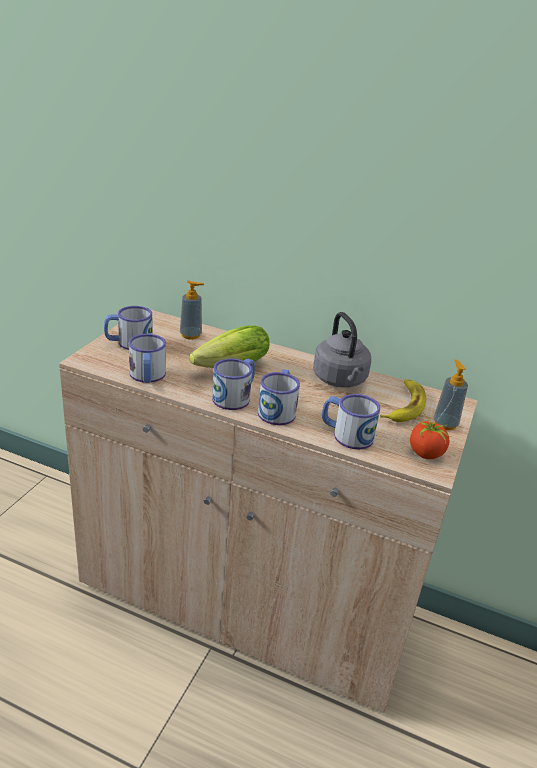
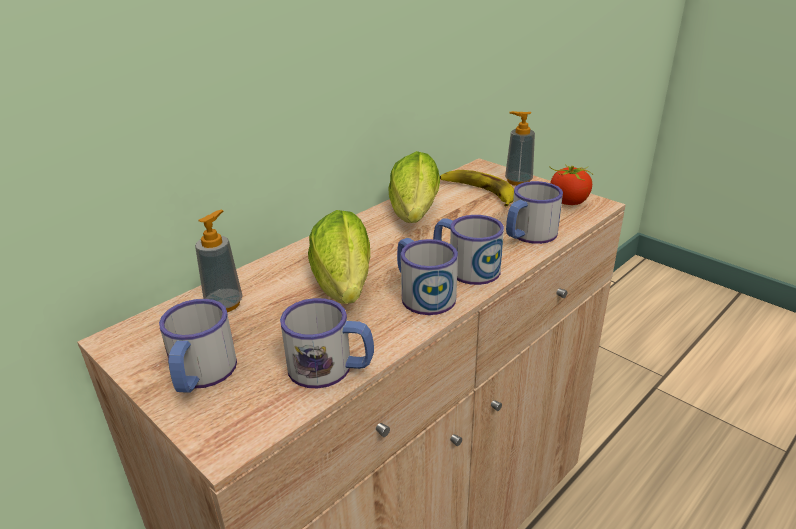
camera: 65 degrees left, 0 degrees up
grey kettle [313,312,371,388] -> lettuce [388,151,440,223]

